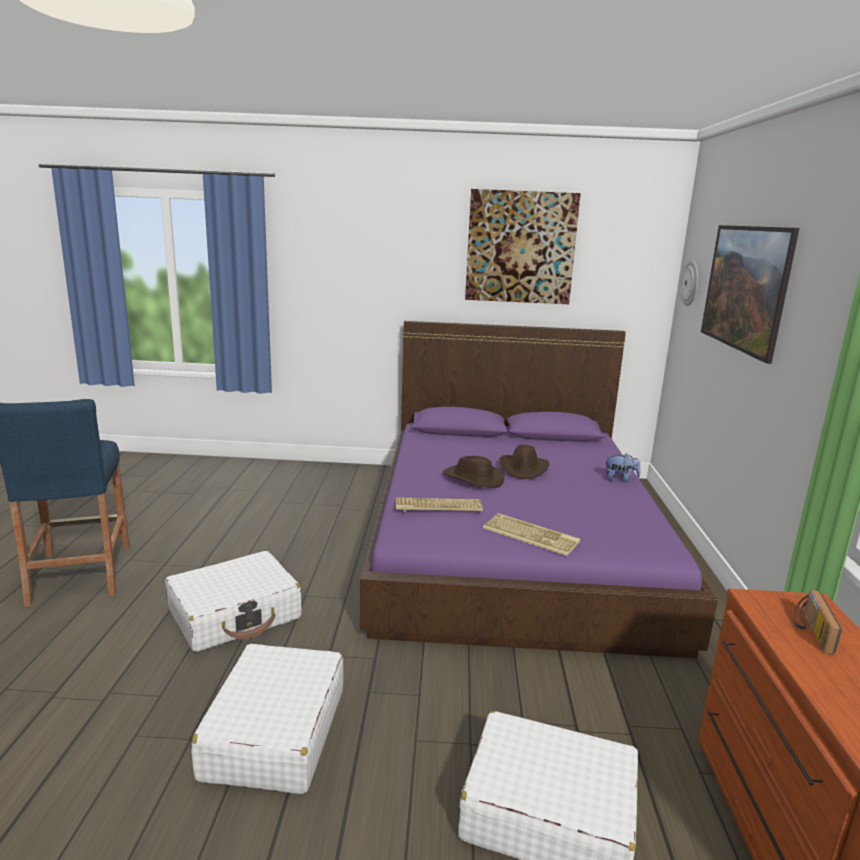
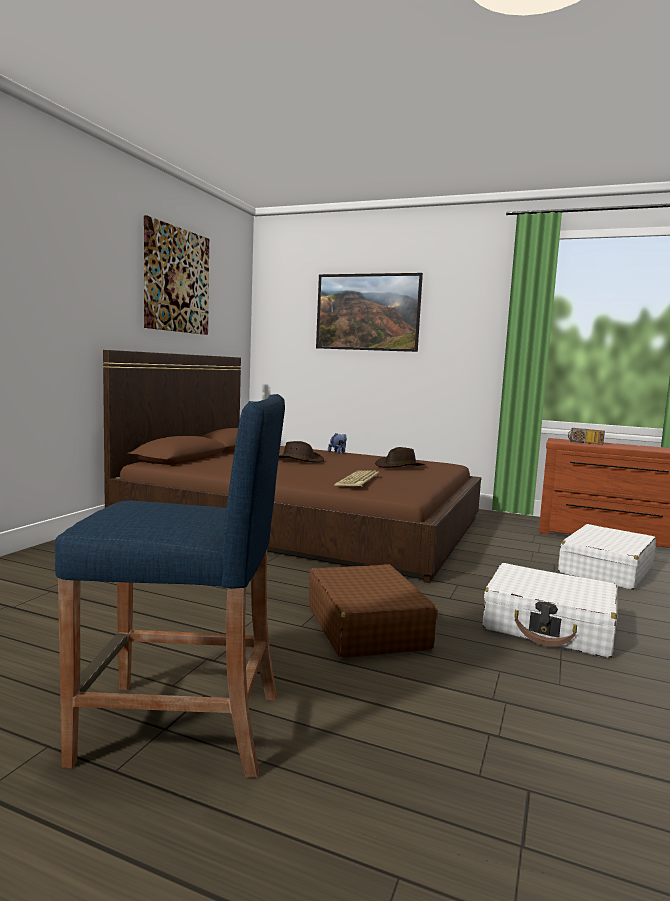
camera: 70 degrees left, 10 degrees down
white suitcase [165,551,302,652] -> brown suitcase [309,564,438,658]
purple bed [360,321,718,659] -> brown bed [103,350,481,583]
brown hat [443,456,504,488] -> brown hat moved to [375,447,425,468]
keyboard [483,513,581,556] -> none
wall clock [681,261,698,306] -> none

